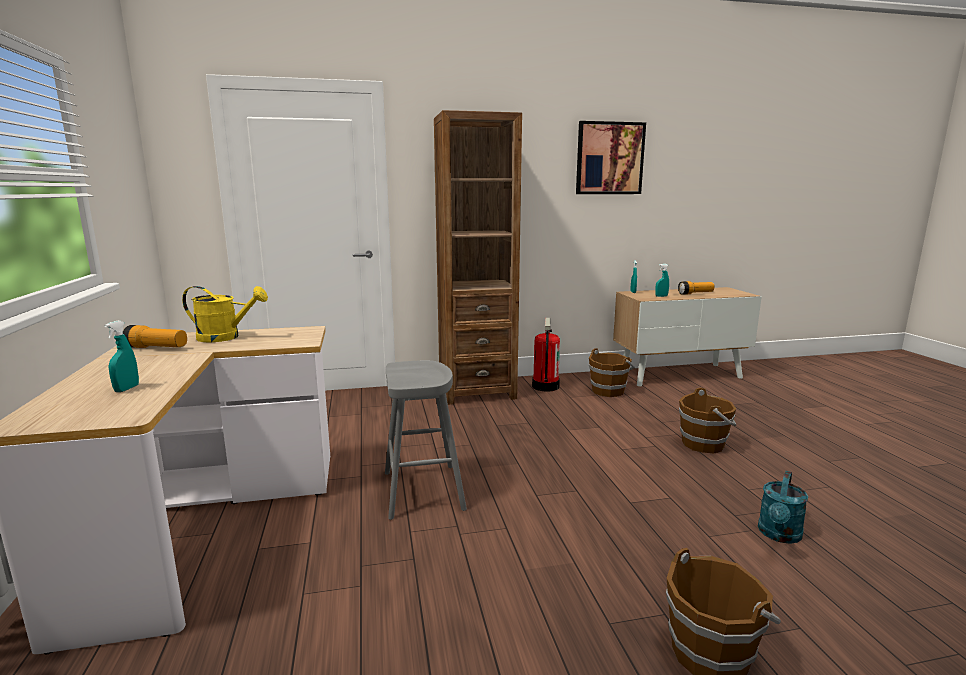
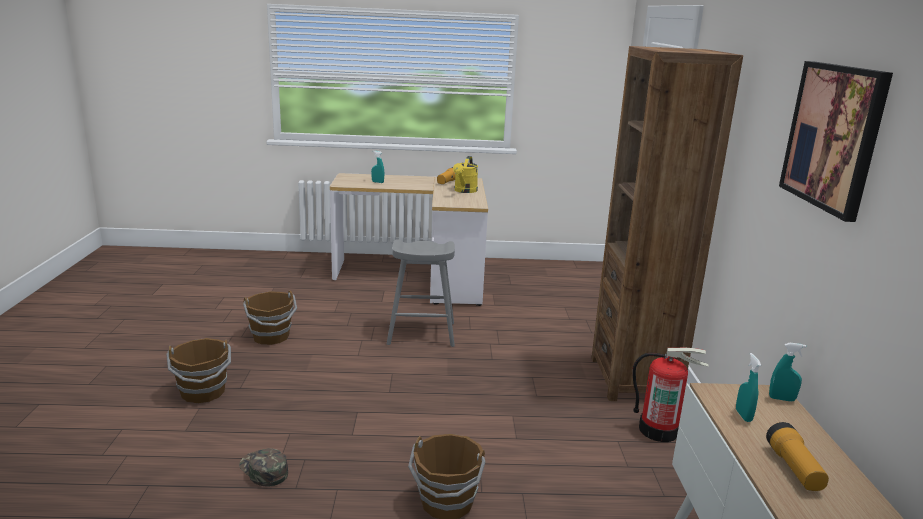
camera: 100 degrees right, 5 degrees up
brown bucket [589,348,635,397] -> brown bucket moved to [243,290,297,345]
turquoise watering can [758,471,808,544] -> green cap [239,448,288,486]

